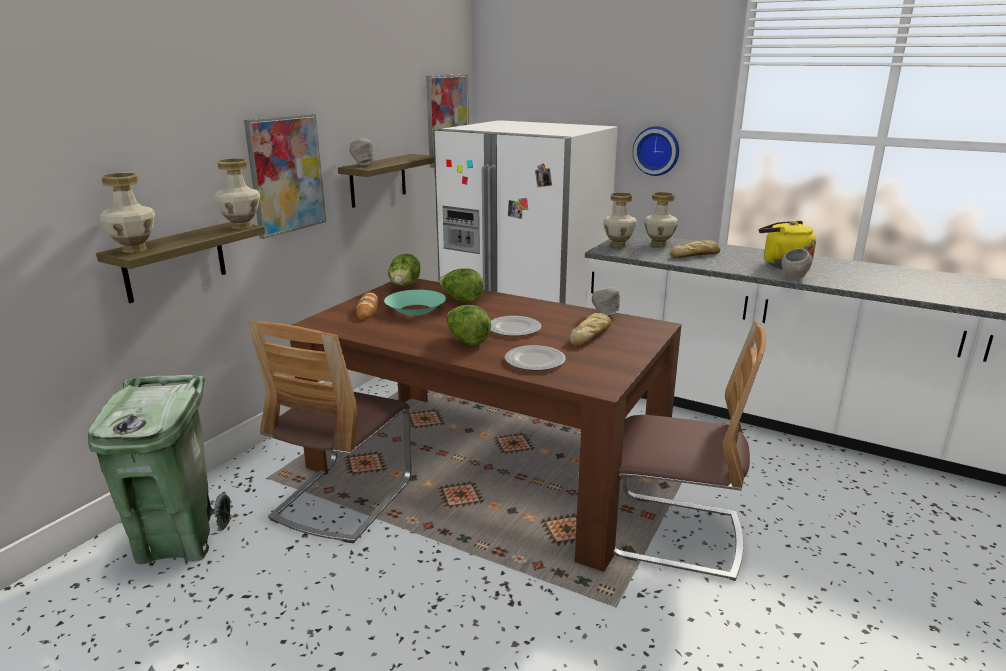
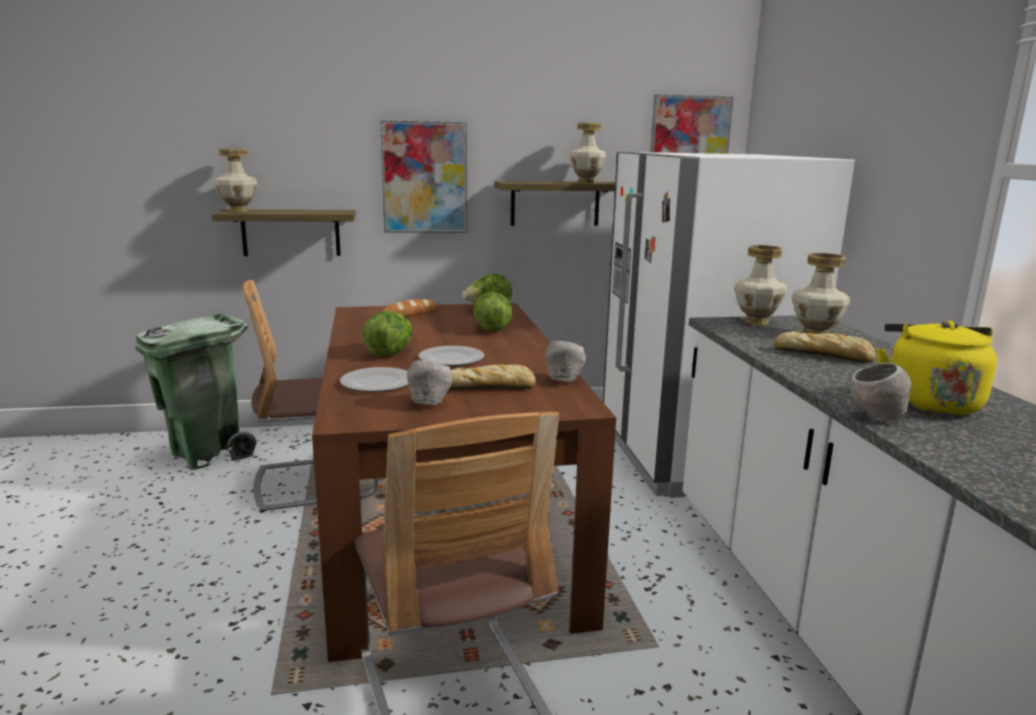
camera: 50 degrees right, 5 degrees down
vase [214,159,260,229] -> vase moved to [569,123,606,183]
grey bowl [349,138,374,166] -> grey bowl moved to [407,360,452,405]
turquoise bowl [384,290,446,316] -> none
wall clock [633,126,679,176] -> none

